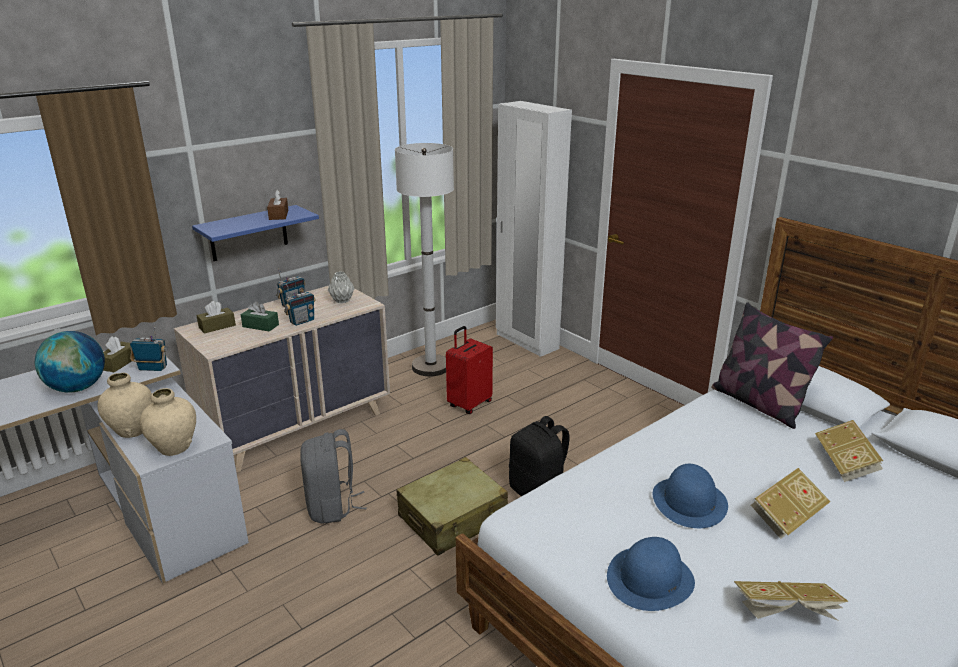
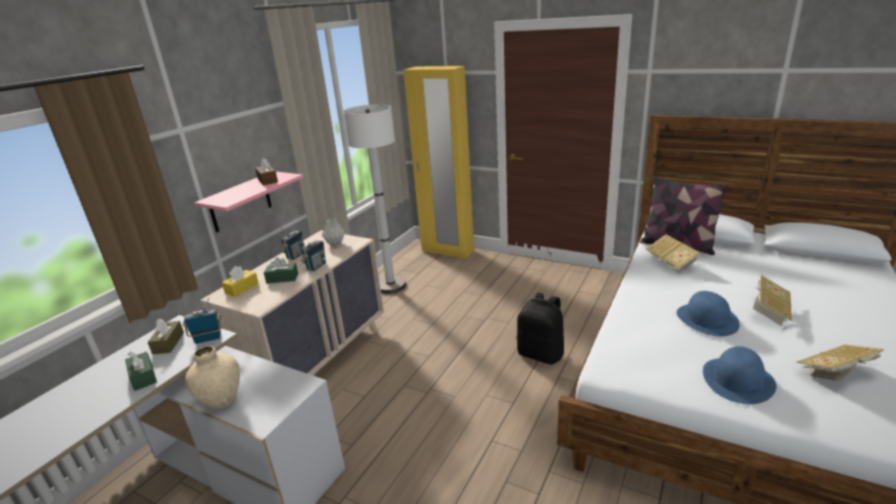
camera: 20 degrees left, 0 degrees up
globe [35,331,105,392] -> green tissue box [125,351,157,391]
beige vase [140,388,196,456] -> none
blue shelf [192,205,319,261] -> pink shelf [194,172,304,233]
brown tissue box [197,301,236,334] -> yellow tissue box [222,266,259,297]
grey backpack [300,429,367,523] -> none
beige suitcase [397,457,508,556] -> none
red suitcase [446,326,493,414] -> none
white wardrobe [496,101,572,357] -> yellow wardrobe [403,66,474,259]
book [815,420,883,482] -> book moved to [646,234,700,274]

